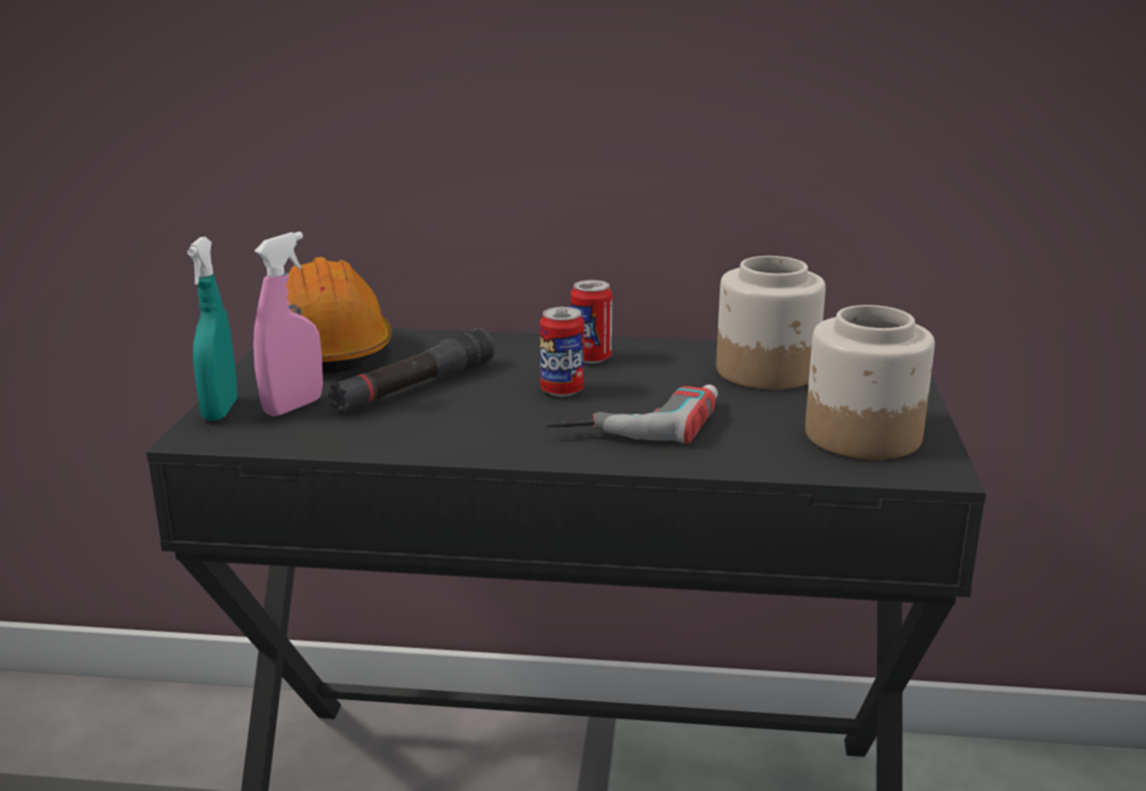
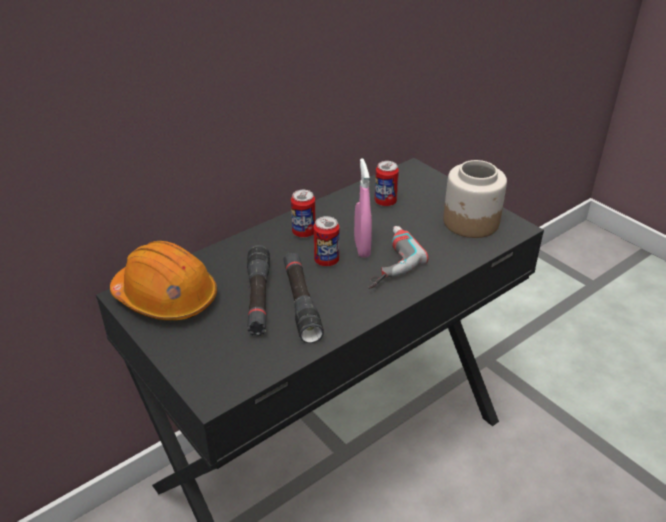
camera: 45 degrees left, 15 degrees up
turquoise spray bottle [187,237,237,420] -> none
pink spray bottle [253,232,323,416] -> pink spray bottle moved to [354,158,372,258]
jar [716,256,826,390] -> can [375,161,399,206]
none -> black flashlight [283,252,324,343]

